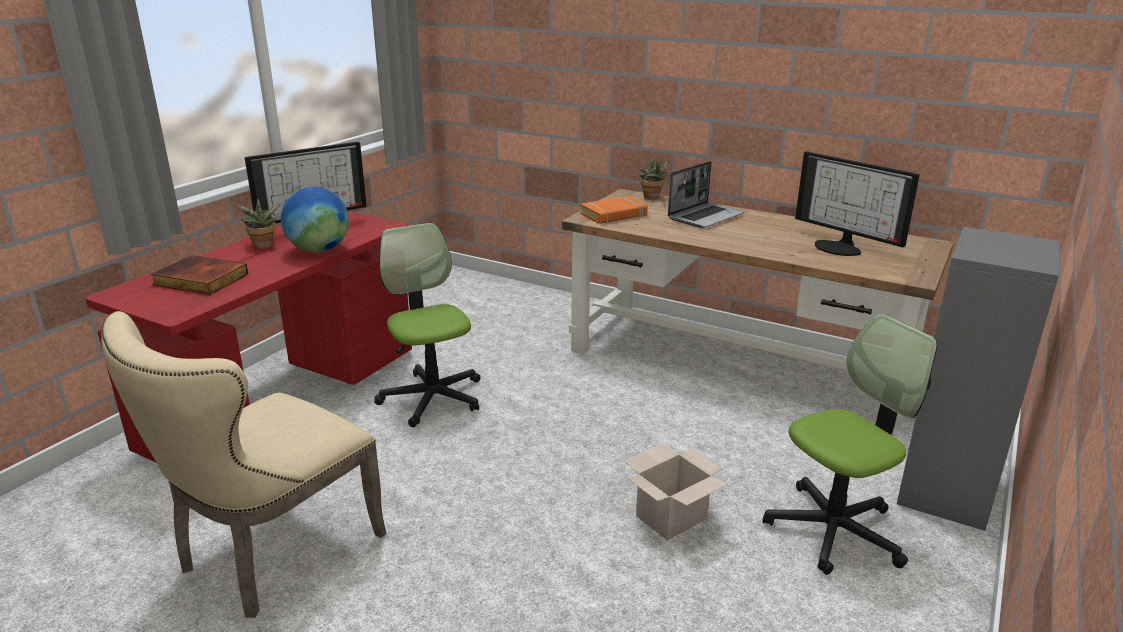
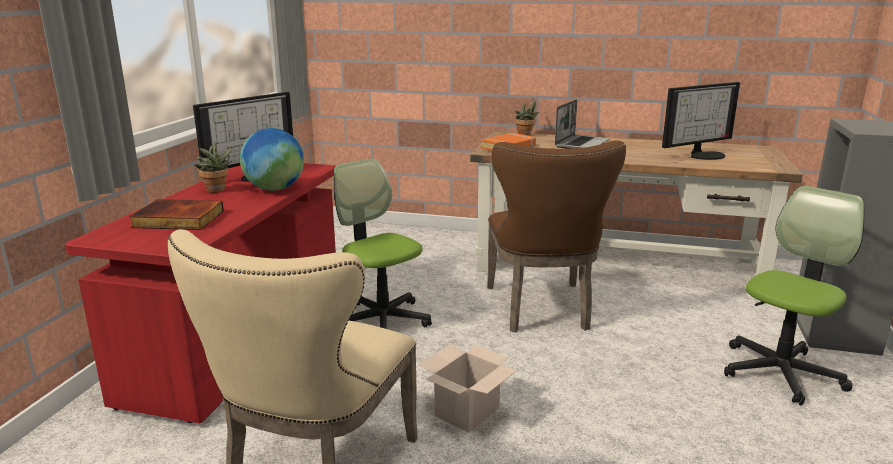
camera: 15 degrees left, 5 degrees down
cardboard box [624,442,728,541] -> cardboard box moved to [418,344,518,433]
monitor [795,151,919,256] -> monitor turned 60 degrees counterclockwise [662,82,740,160]
none -> brown chair [487,140,626,333]

